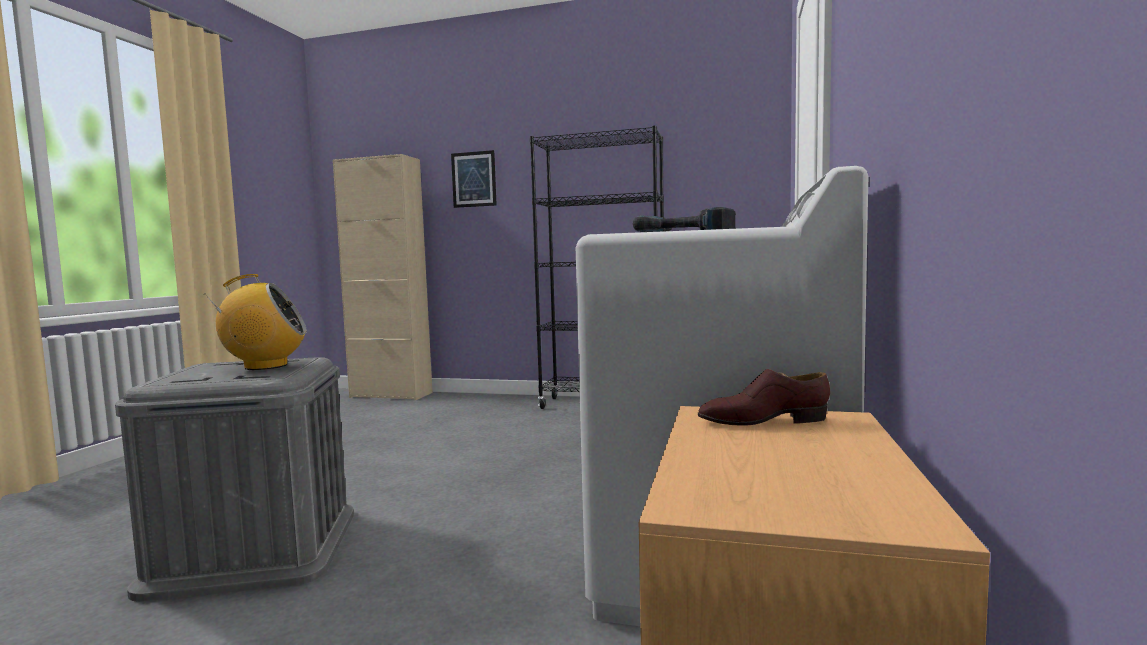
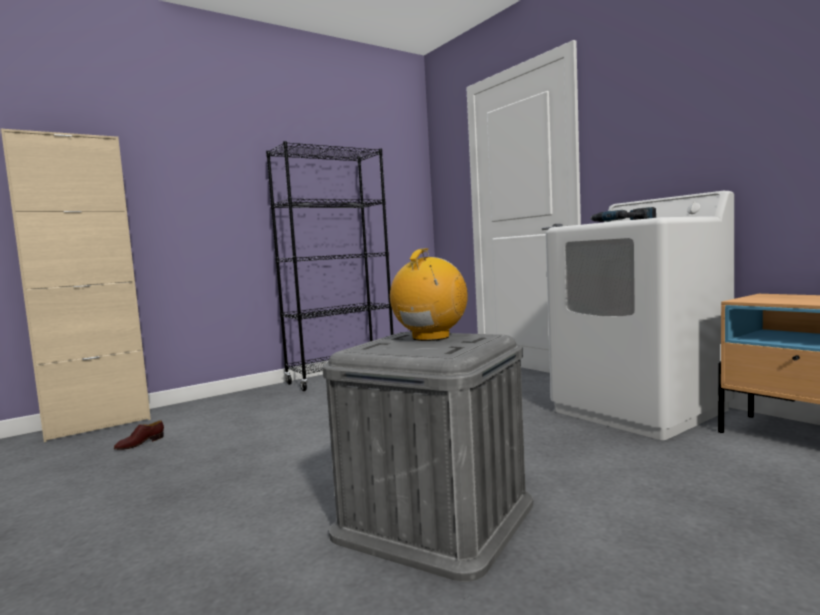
camera: 50 degrees left, 0 degrees up
picture [451,150,497,208] -> none
brown shoe [698,369,830,426] -> brown shoe moved to [114,420,164,450]

